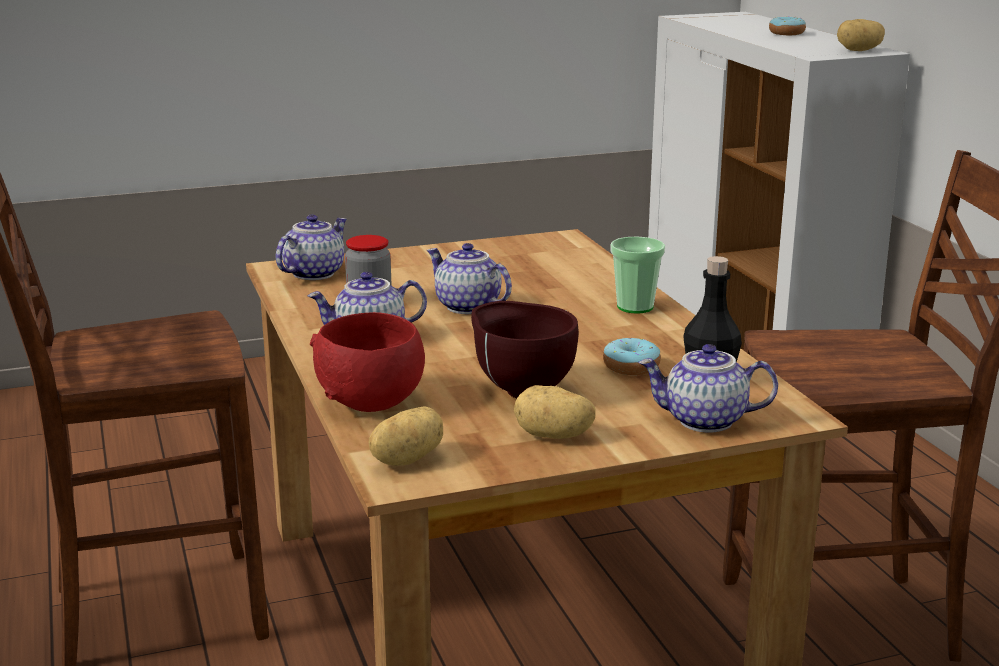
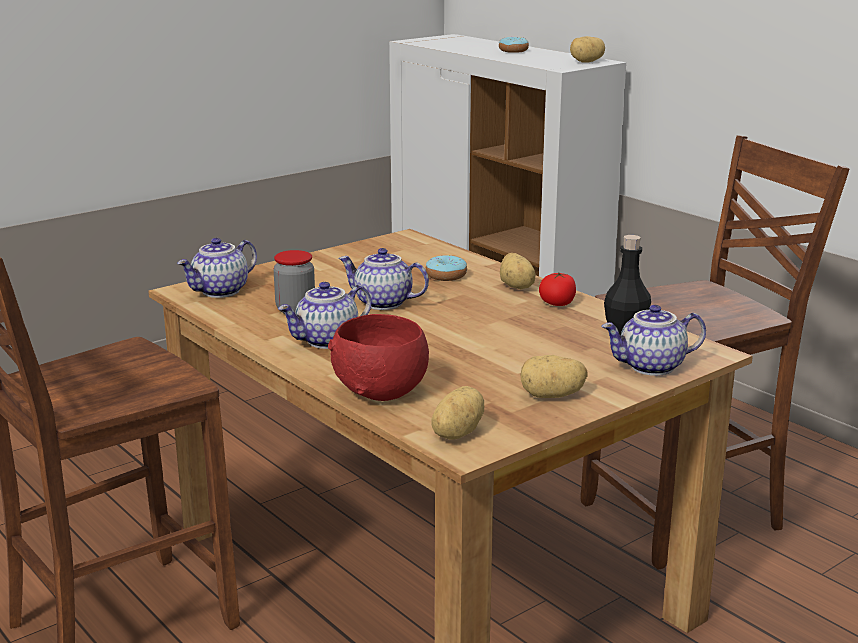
camera: 20 degrees left, 0 degrees up
teapot [275,215,347,280] -> teapot turned 150 degrees counterclockwise [177,238,257,298]
brown bowl [471,301,579,398] -> none
donut [603,338,661,375] -> donut moved to [426,255,467,281]
cup [610,236,665,314] -> potato [500,253,536,289]
none -> tomato [539,272,576,306]

